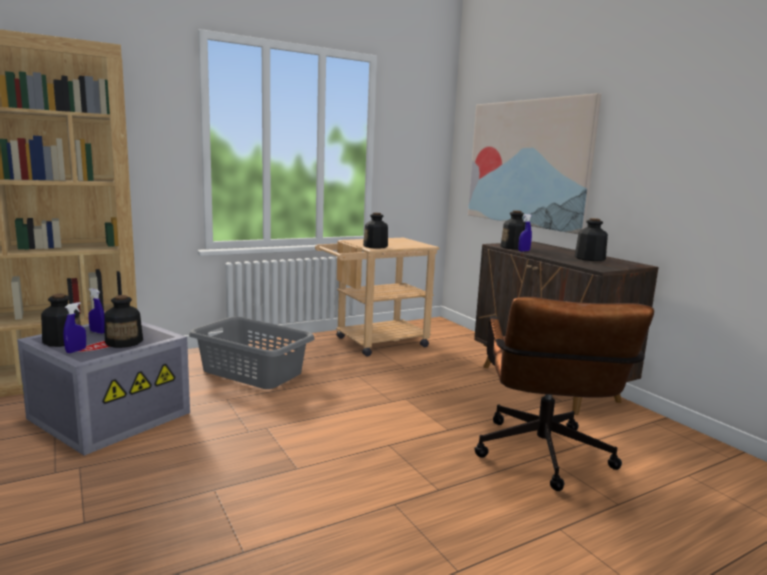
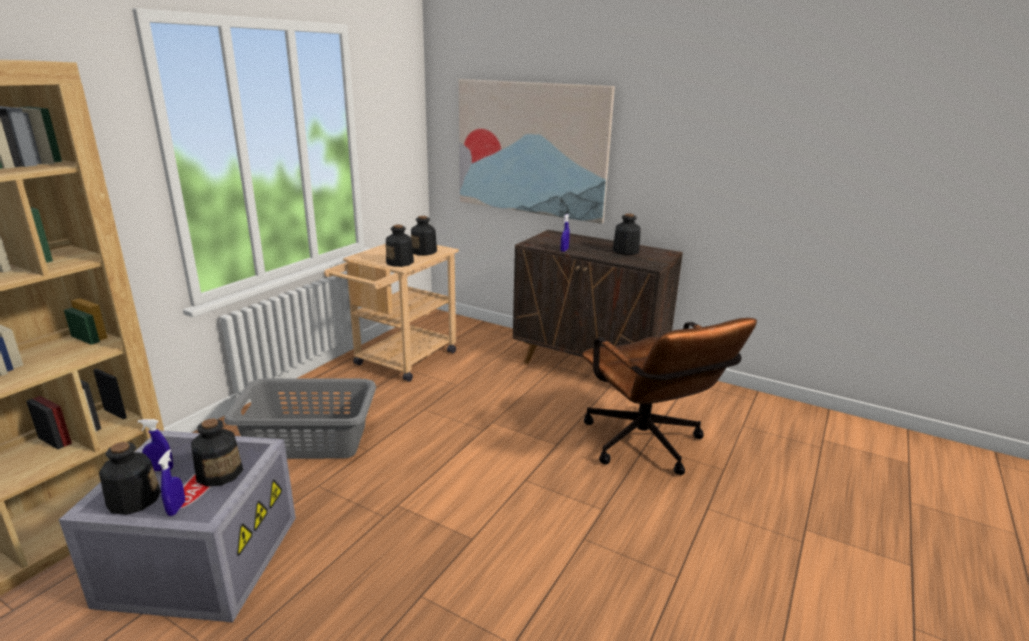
camera: 30 degrees left, 10 degrees up
bottle [501,210,526,250] -> bottle moved to [411,216,437,255]

